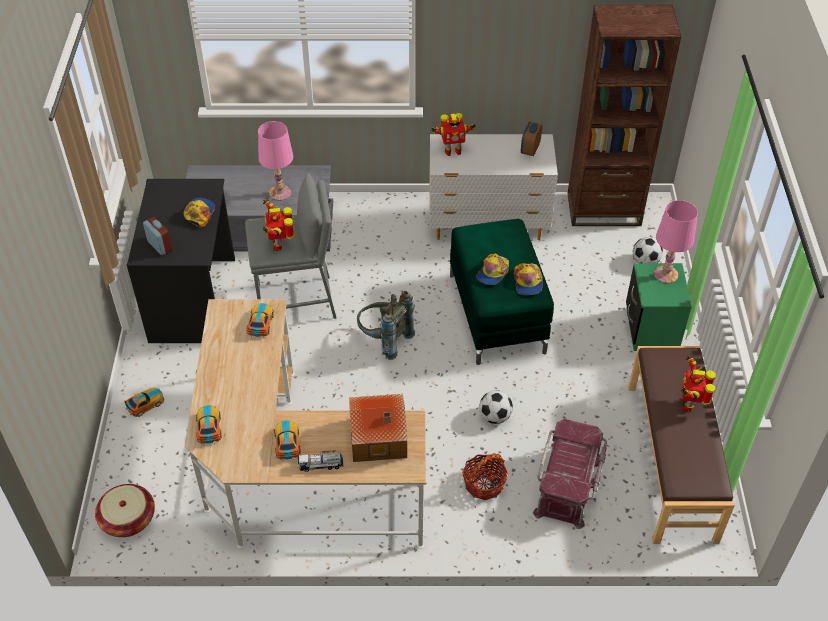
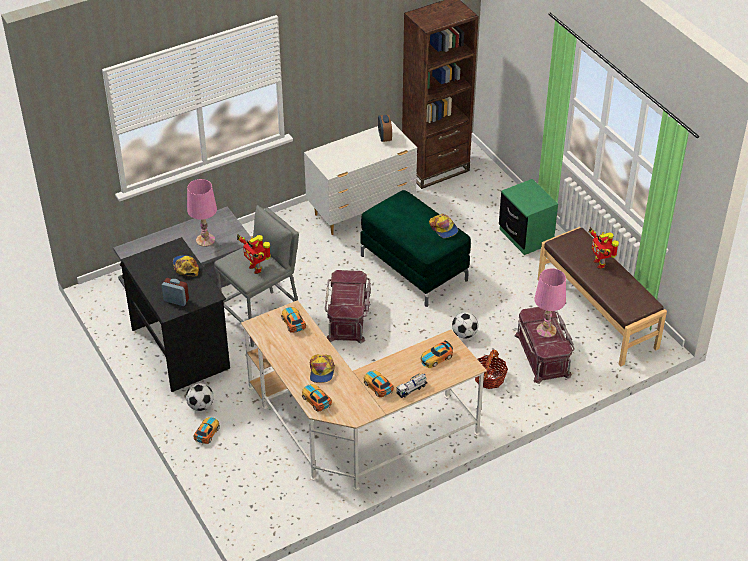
camera: 30 degrees left, 5 degrees down
basket [95,484,155,537] -> none
toy house [349,394,407,462] -> toy car [421,341,453,368]
grey backpack [357,291,415,360] -> red storage box [325,270,371,344]
toy robot [431,113,476,156] -> none
cap [476,253,509,285] -> cap moved to [310,354,335,383]
football [633,237,663,263] -> football moved to [186,383,214,411]
pink table lamp [654,200,698,284] -> pink table lamp moved to [534,268,566,338]

